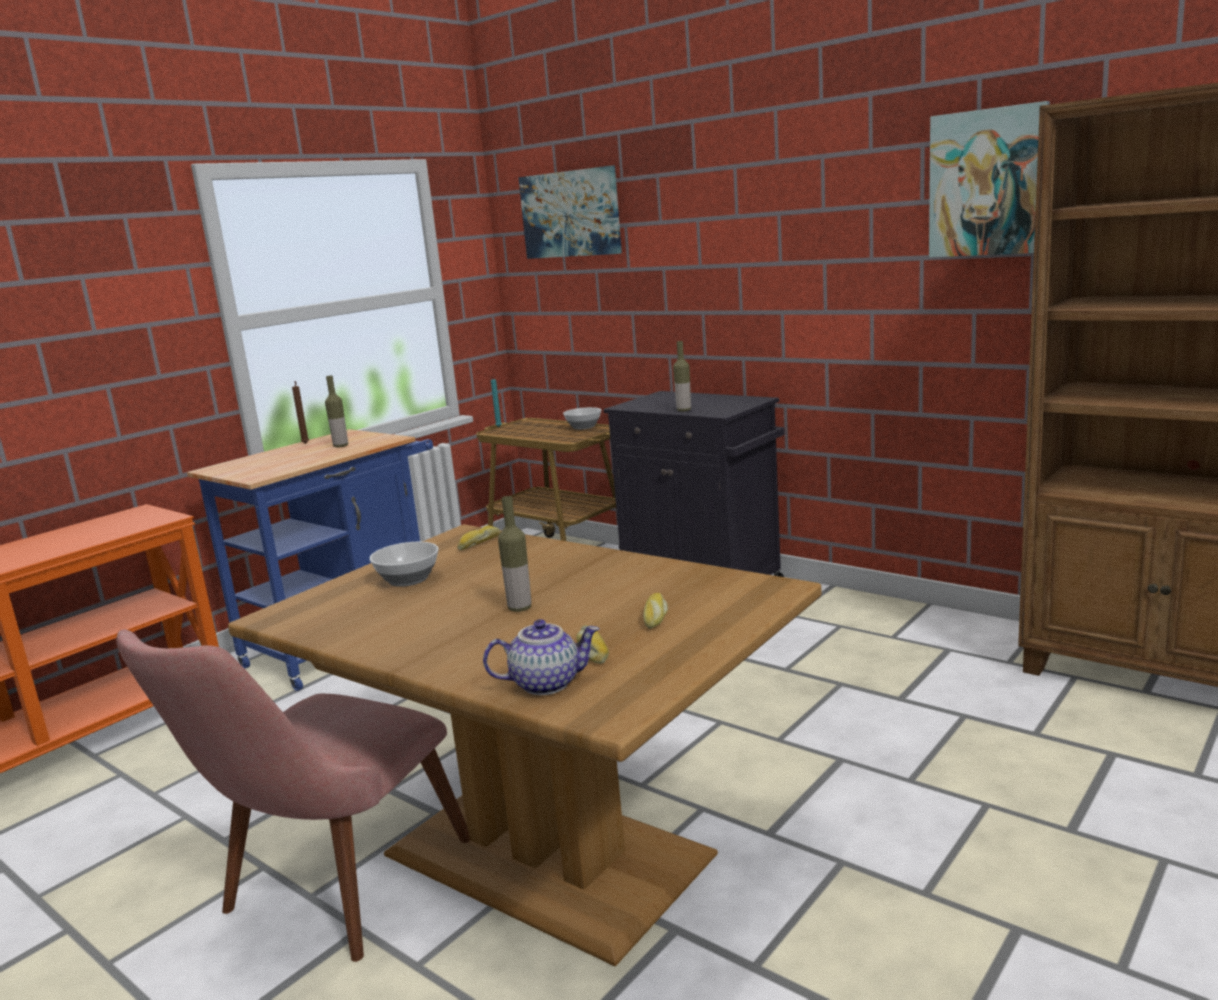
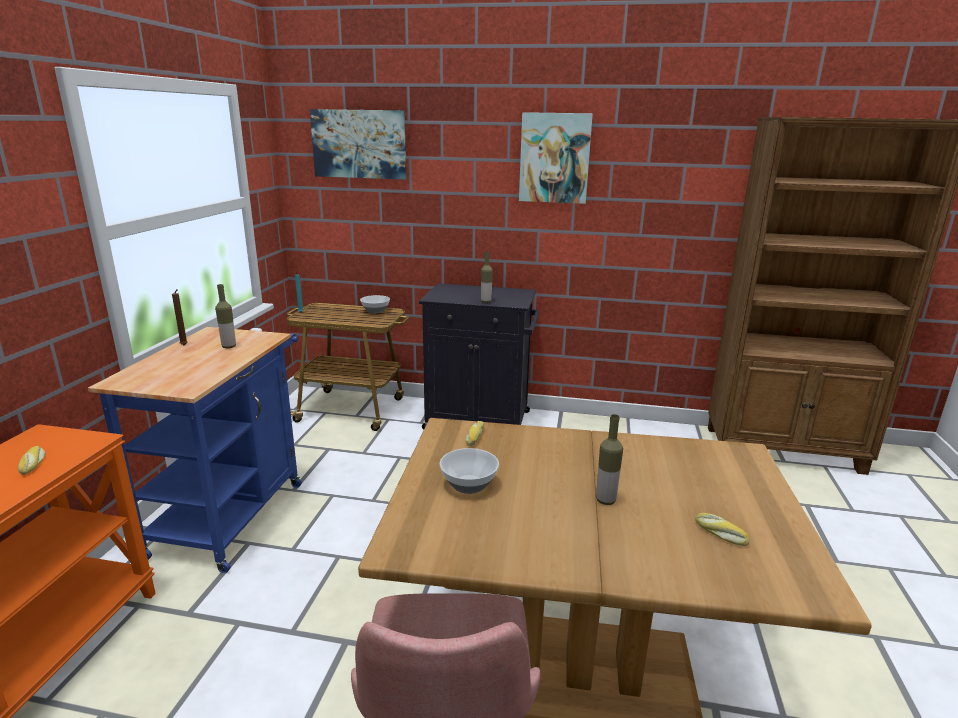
camera: 30 degrees left, 5 degrees up
teapot [483,619,600,695] -> none
bread [643,593,668,629] -> bread moved to [18,446,45,475]
picture [929,101,1050,257] -> picture moved to [519,112,593,204]

